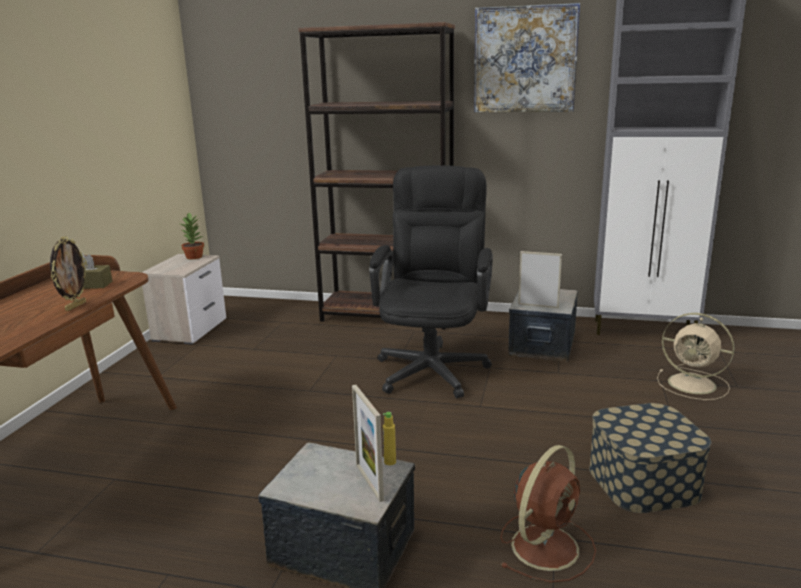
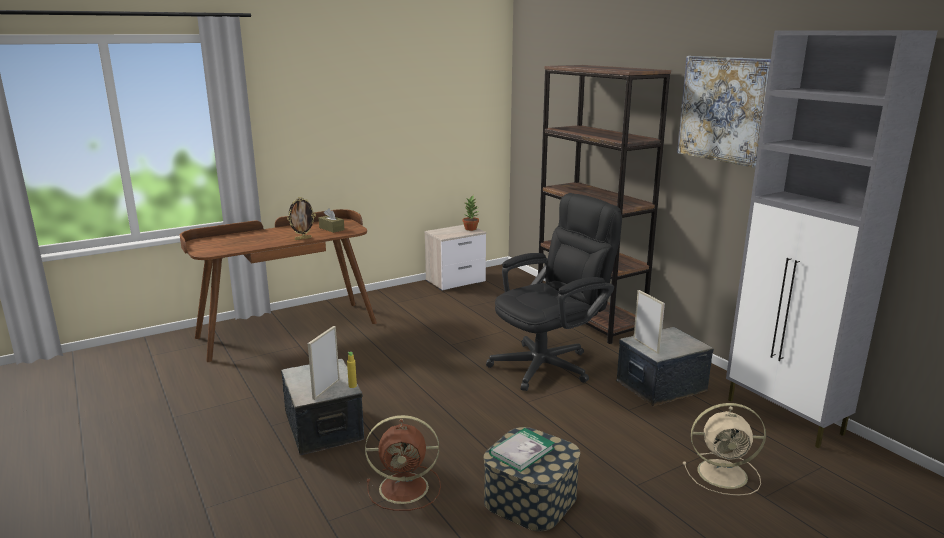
camera: 45 degrees right, 0 degrees up
beige fan [657,313,735,400] -> beige fan turned 75 degrees counterclockwise [683,403,766,496]
none -> book [489,428,555,472]

